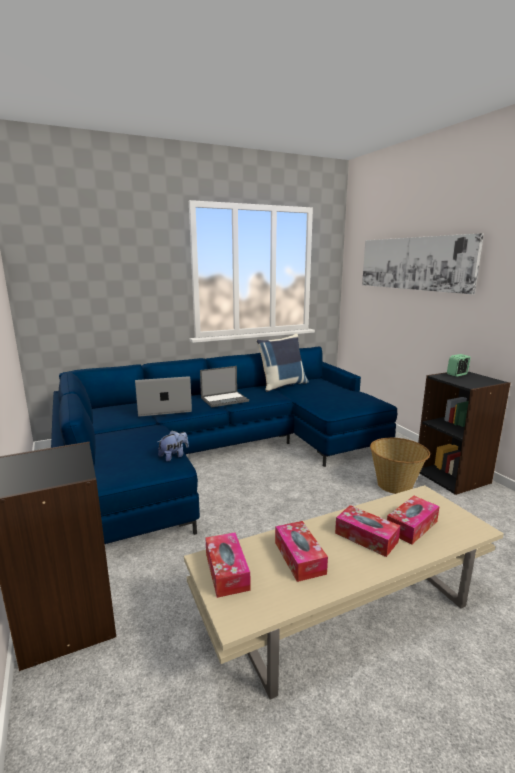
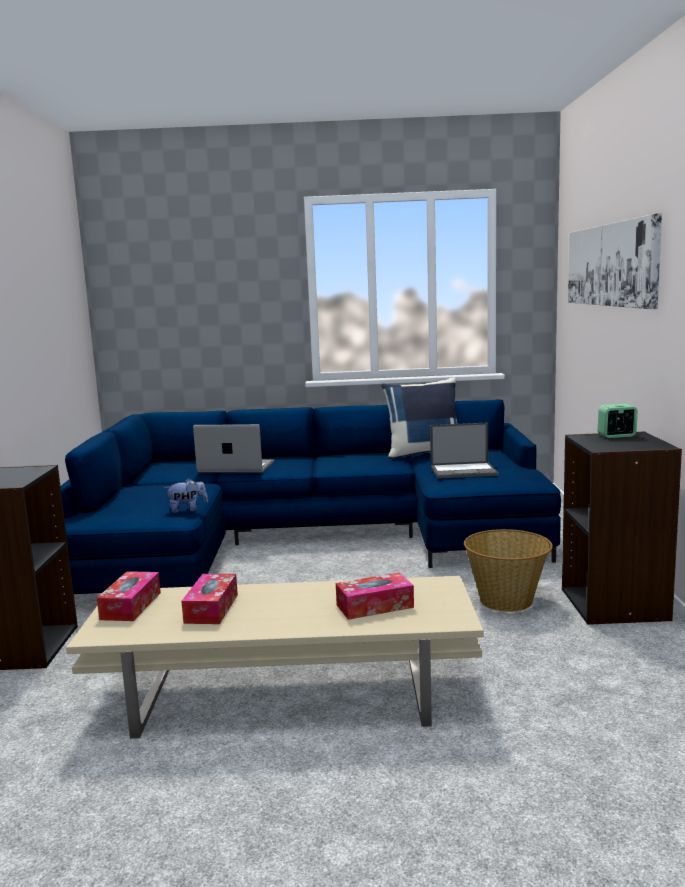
camera: 25 degrees right, 5 degrees down
laptop [200,366,249,408] -> laptop moved to [430,422,498,479]
tissue box [335,505,400,557] -> none

